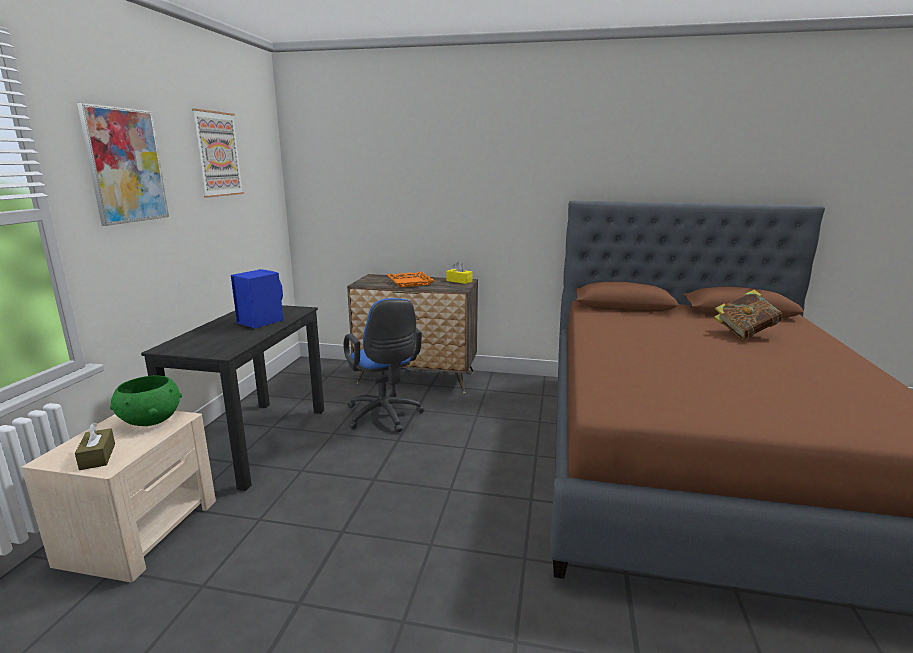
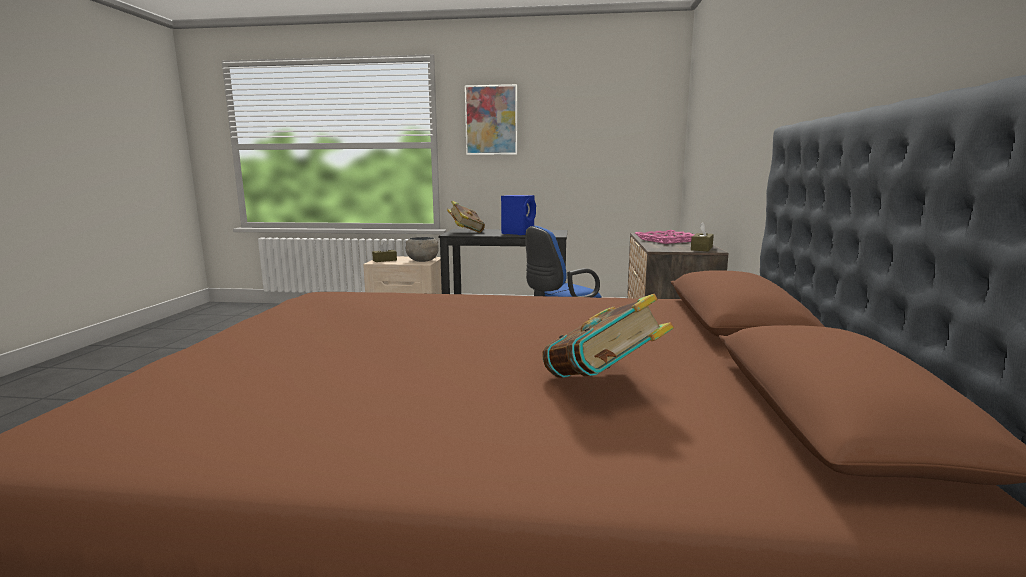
camera: 85 degrees right, 5 degrees down
green bowl [110,375,182,426] -> grey bowl [406,237,439,262]
picture [192,109,244,198] -> none
orange tray [387,271,435,287] -> pink tray [635,230,695,244]
yellow tissue box [446,261,473,284] -> brown tissue box [691,222,714,251]
none -> book [447,201,485,233]

